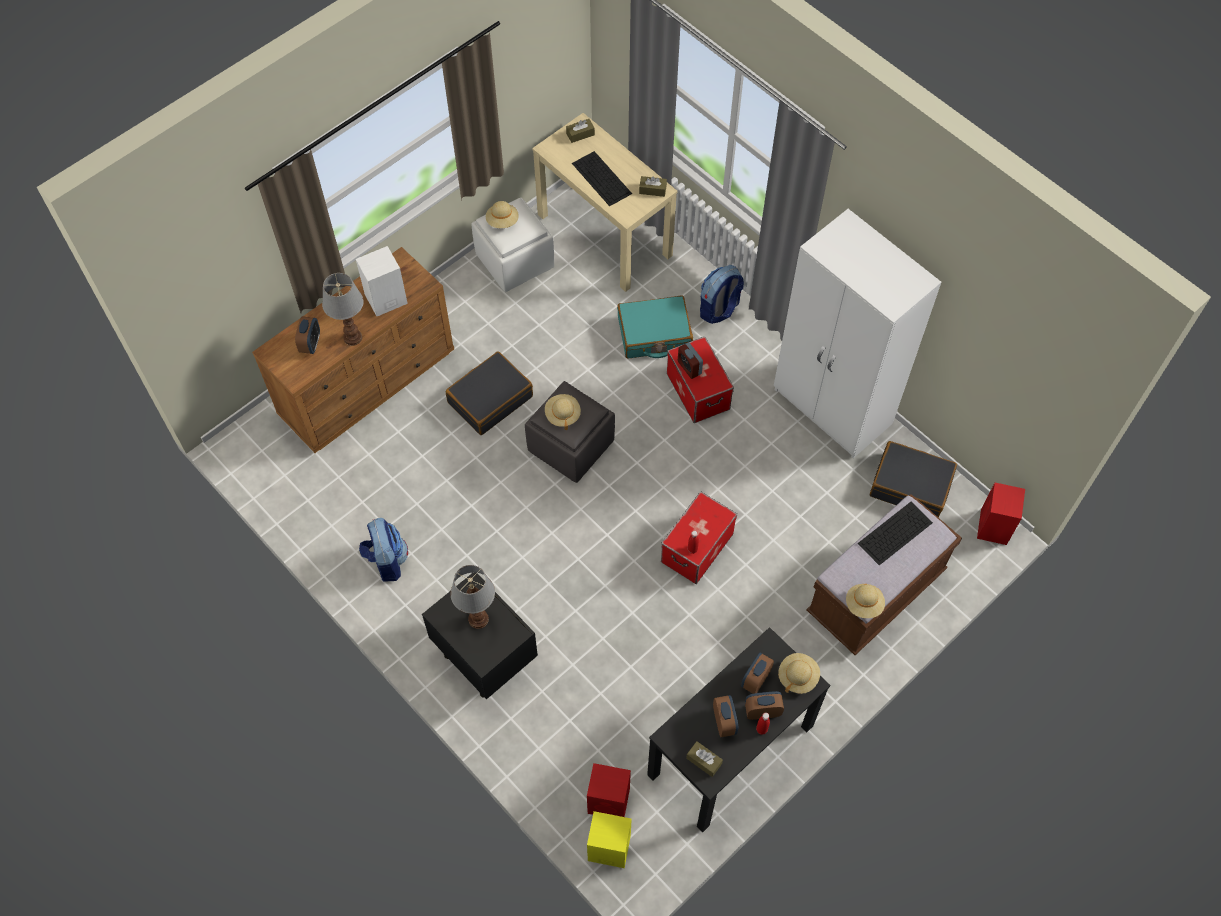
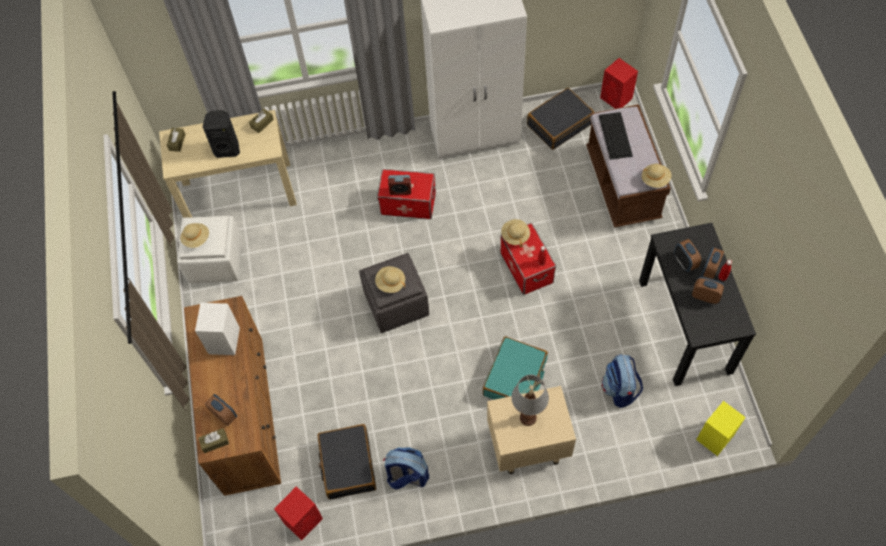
camera: 55 degrees left, 0 degrees up
table lamp [322,273,364,346] -> none
black nightstand [422,573,538,700] -> beige nightstand [487,386,576,474]
black suitcase [446,351,533,435] -> black suitcase moved to [317,424,376,499]
keyboard [572,151,632,206] -> black speaker [202,110,240,158]
red speaker [587,763,631,817] -> red speaker moved to [274,486,323,541]
turquoise suitcase [617,295,693,359] -> turquoise suitcase moved to [483,337,548,400]
brown tissue box [686,741,723,777] -> brown tissue box moved to [198,428,229,453]
backpack [700,265,744,324] -> backpack moved to [602,354,643,408]
beige hat [778,653,820,694] -> beige hat moved to [501,219,530,248]

